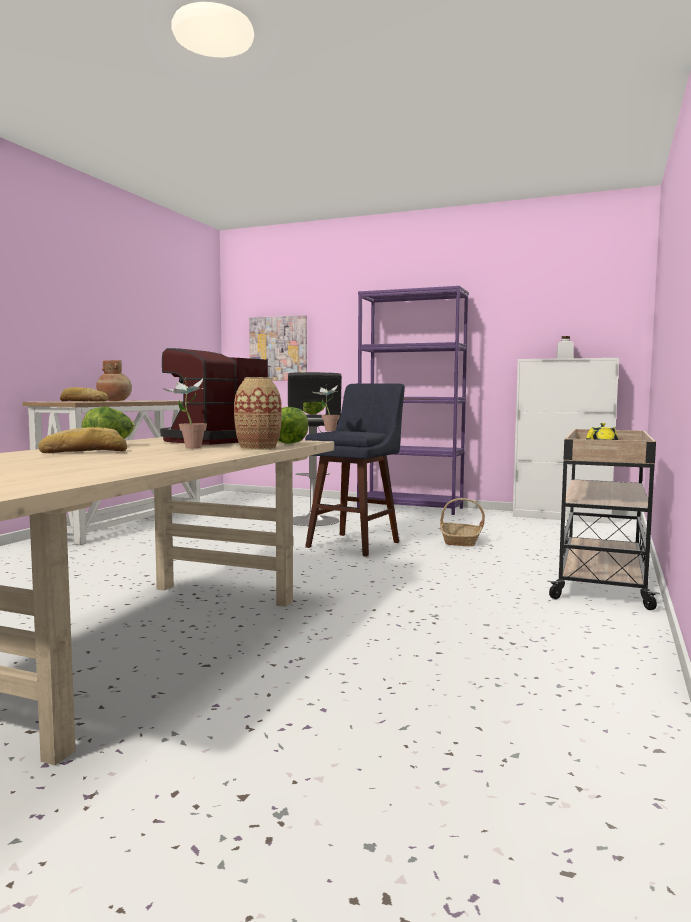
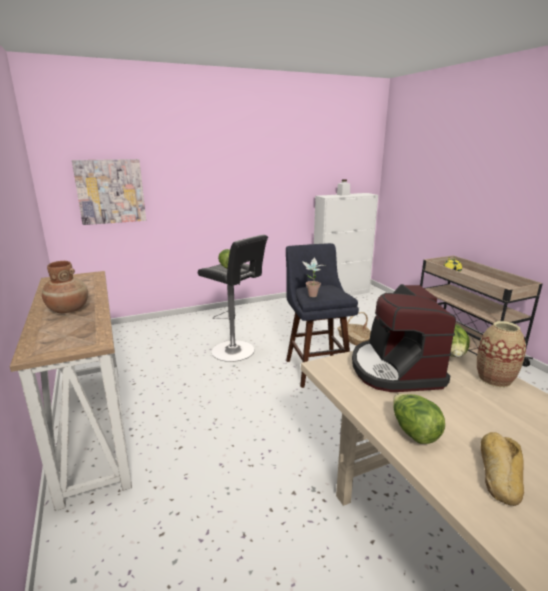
camera: 45 degrees left, 15 degrees up
bread [60,387,108,401] -> none
potted plant [162,377,207,449] -> none
purple bookcase [357,286,469,515] -> none

